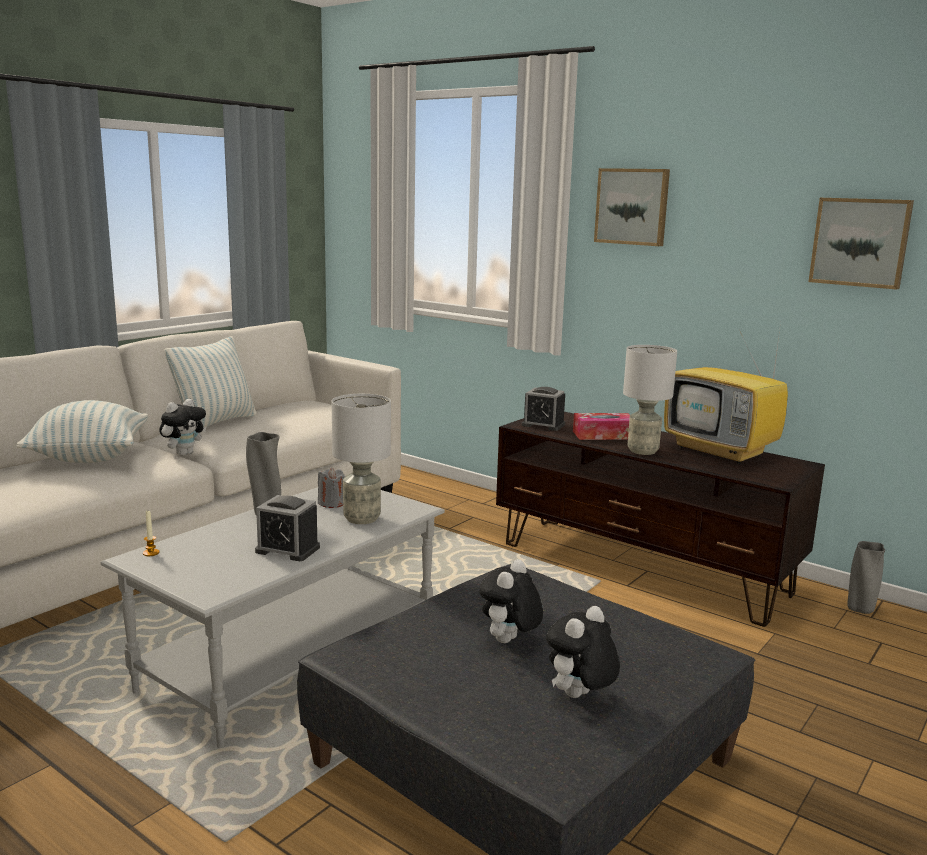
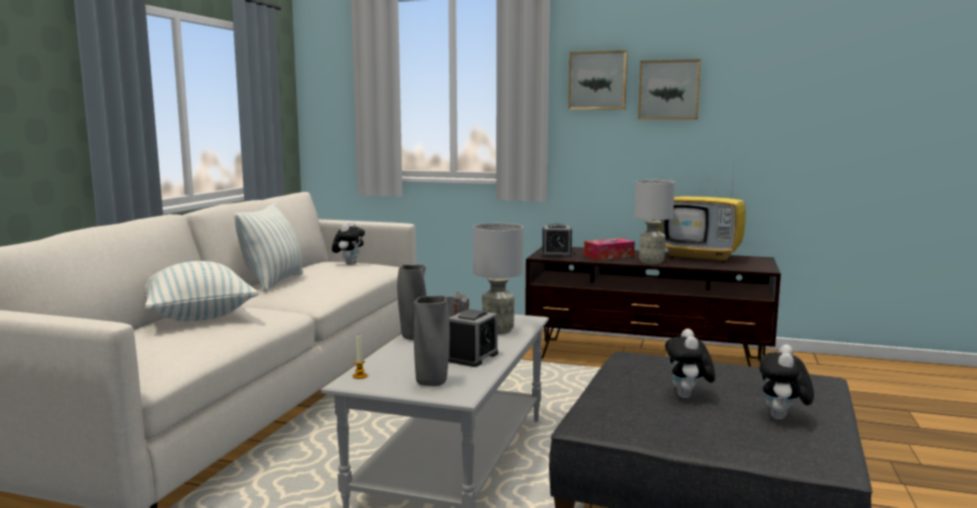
camera: 20 degrees left, 5 degrees down
plush toy [159,399,206,456] -> plush toy moved to [332,222,365,265]
alarm clock [255,495,320,561] -> alarm clock turned 60 degrees counterclockwise [448,309,498,367]
picture [808,198,914,290] -> picture moved to [638,59,701,120]
grey vase [847,541,885,614] -> grey vase moved to [414,296,450,386]

